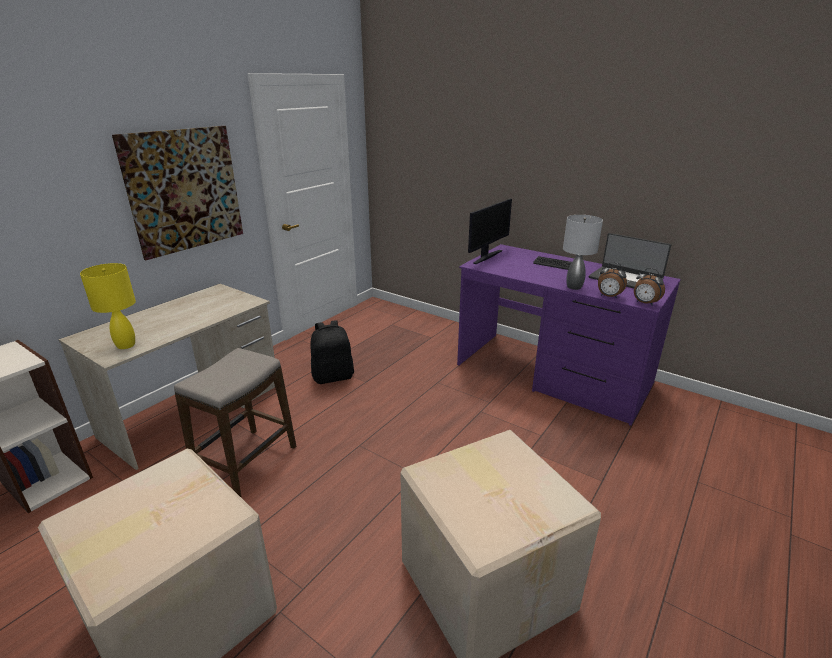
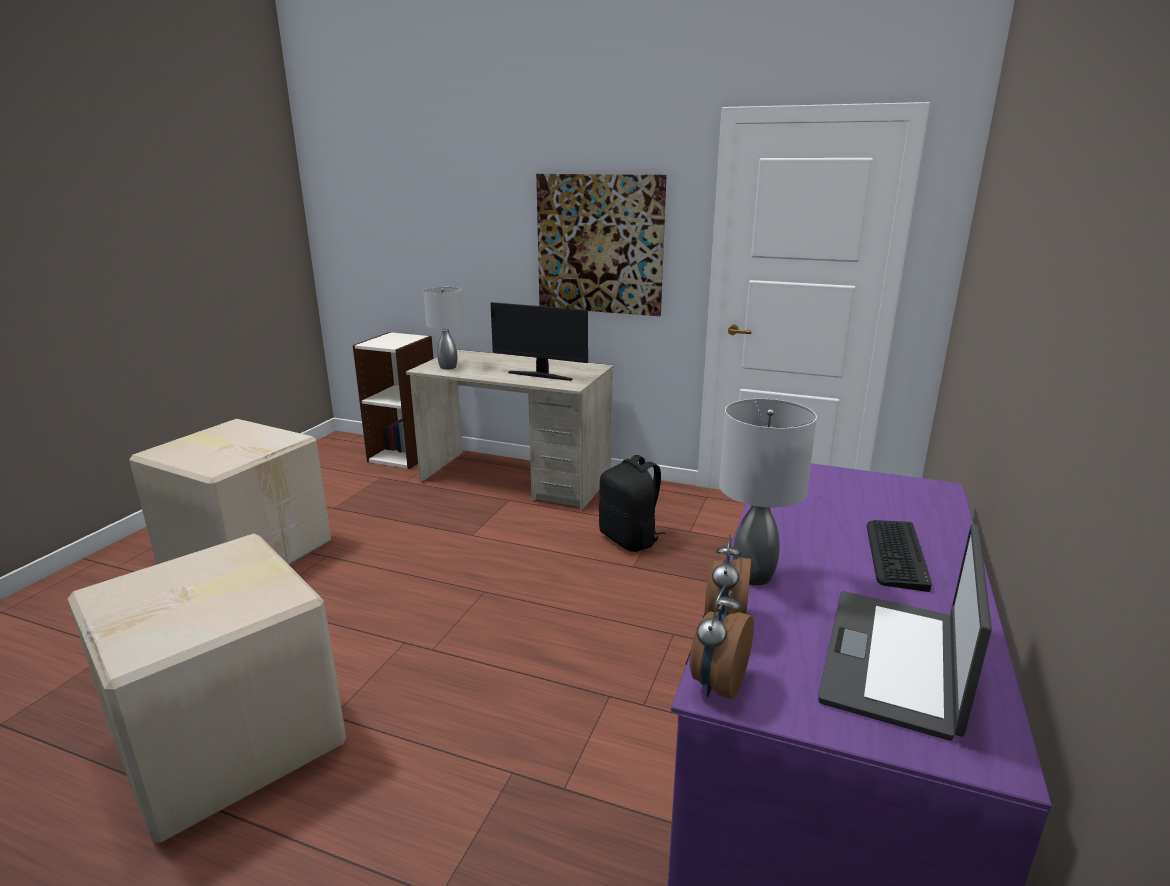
camera: 75 degrees right, 5 degrees down
yellow table lamp [80,263,136,349] -> grey table lamp [423,287,464,370]
stool [174,348,296,497] -> none
monitor [468,199,512,264] -> monitor moved to [491,302,588,381]

